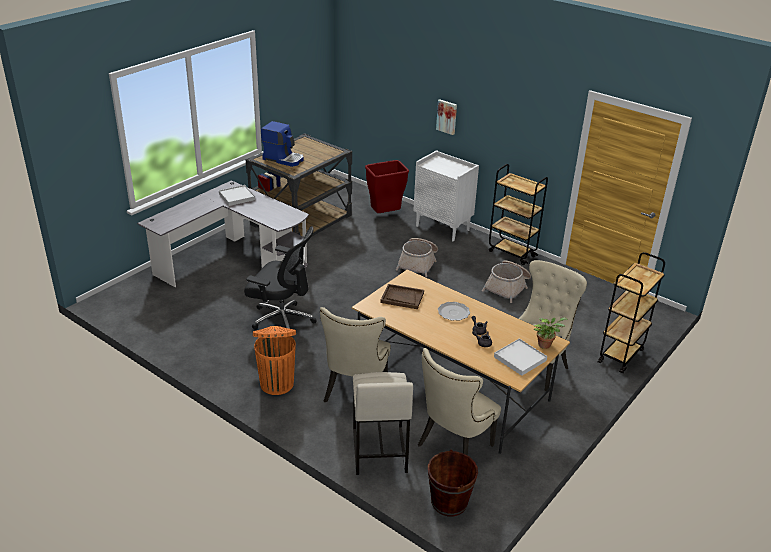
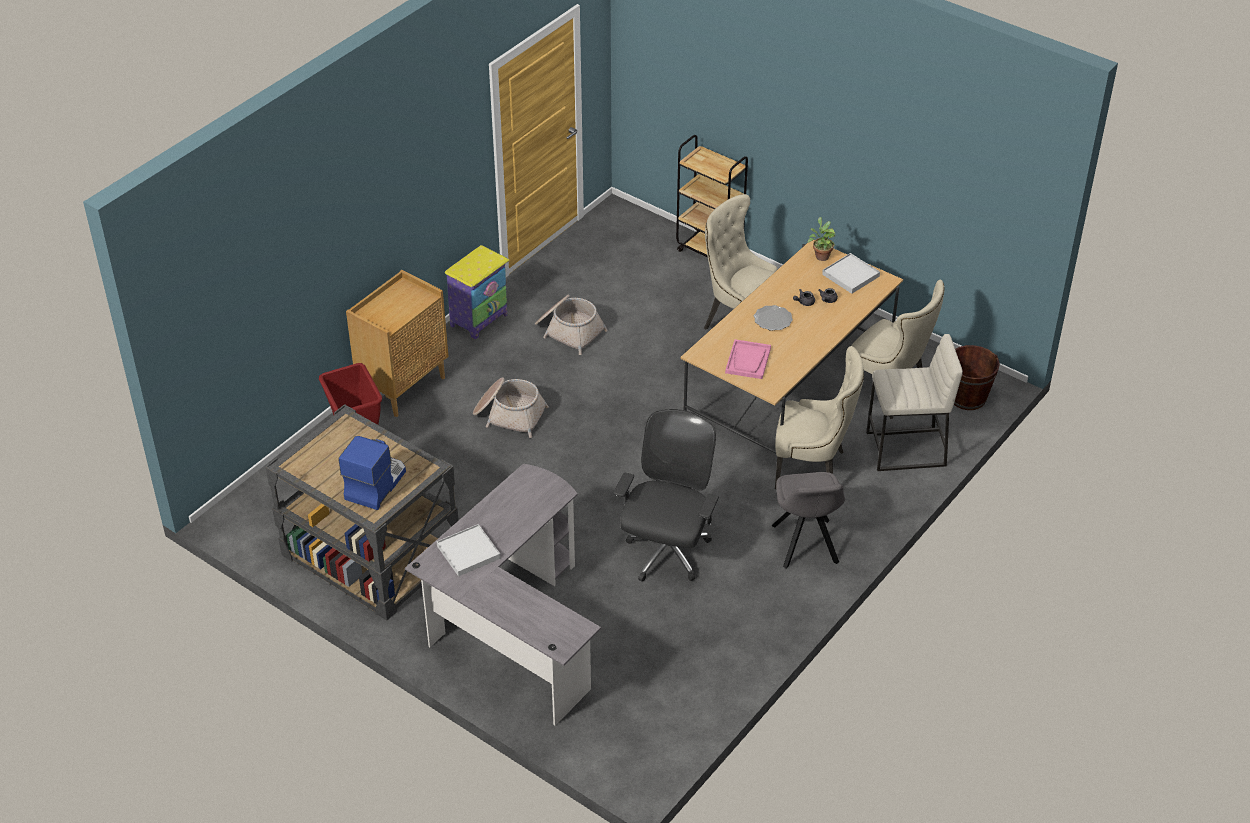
camera: 90 degrees left, 10 degrees up
orange trash can [253,326,296,395] -> grey chair [772,472,845,569]
brown tray [381,284,424,309] -> pink tray [725,339,771,379]
white cabinet [413,150,479,241] -> brown cabinet [346,270,449,417]
picture [436,99,457,135] -> none
brown cart [489,164,548,265] -> nightstand [445,245,509,339]

